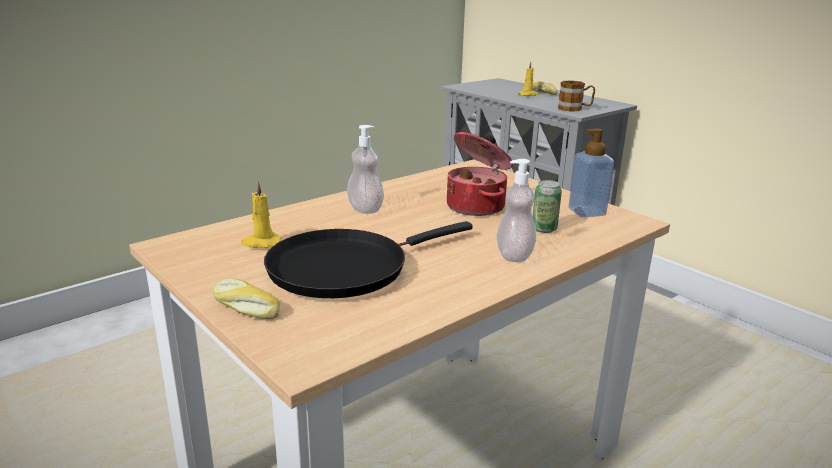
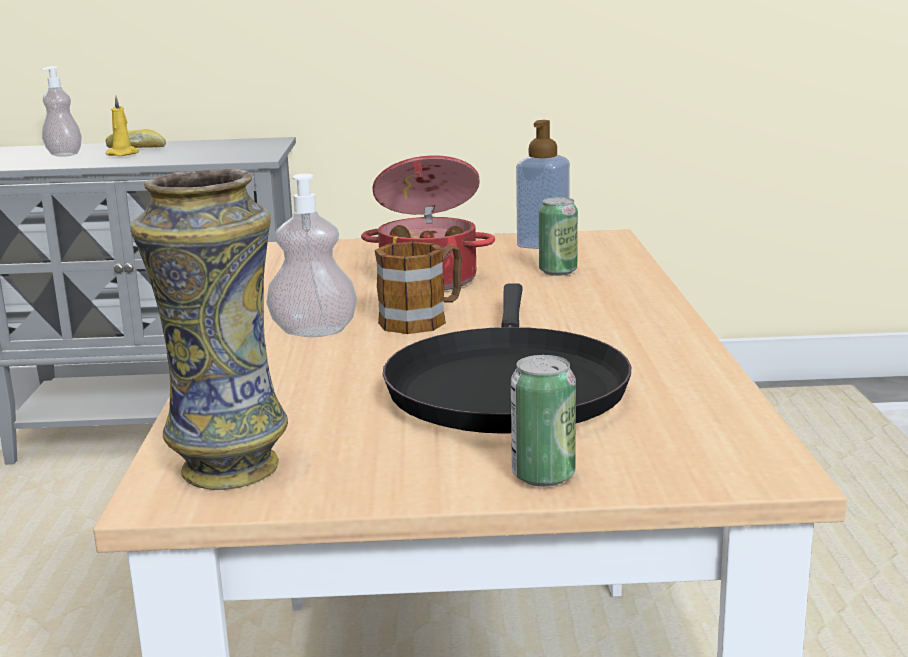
camera: 50 degrees left, 5 degrees down
bread [212,278,280,319] -> can [511,355,576,487]
yellow candle [241,181,282,248] -> none
soap dispenser [497,159,536,262] -> soap dispenser moved to [42,66,82,157]
mug [558,81,595,111] -> mug moved to [375,241,462,334]
none -> vase [130,169,288,490]

